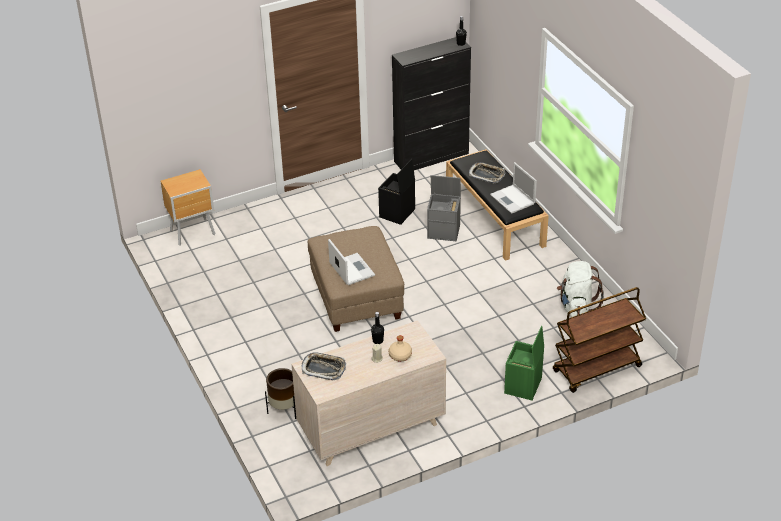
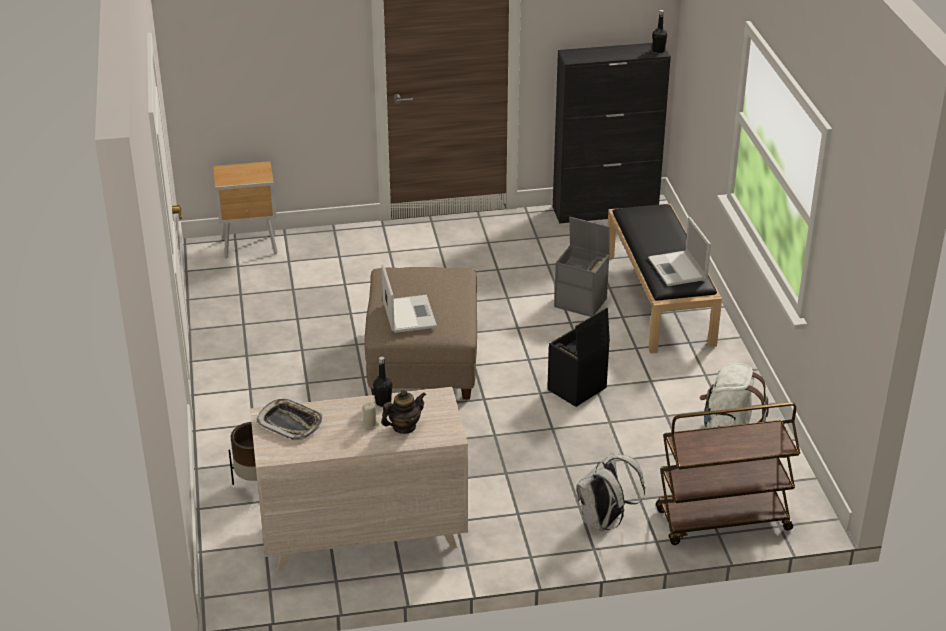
camera: 15 degrees right, 5 degrees down
black storage box [378,159,415,225] -> black storage box moved to [547,308,610,407]
beige bottle [389,335,412,362] -> teapot [381,390,426,434]
tray [469,162,505,183] -> none
green storage box [504,326,544,400] -> white backpack [576,452,645,531]

